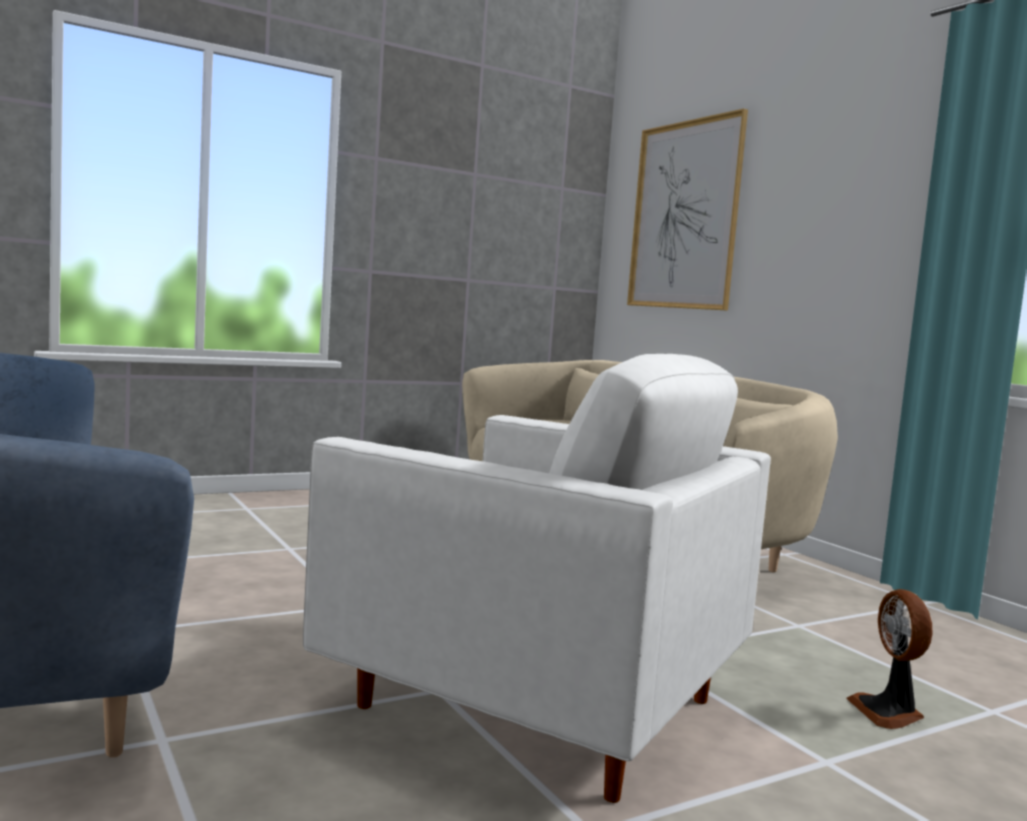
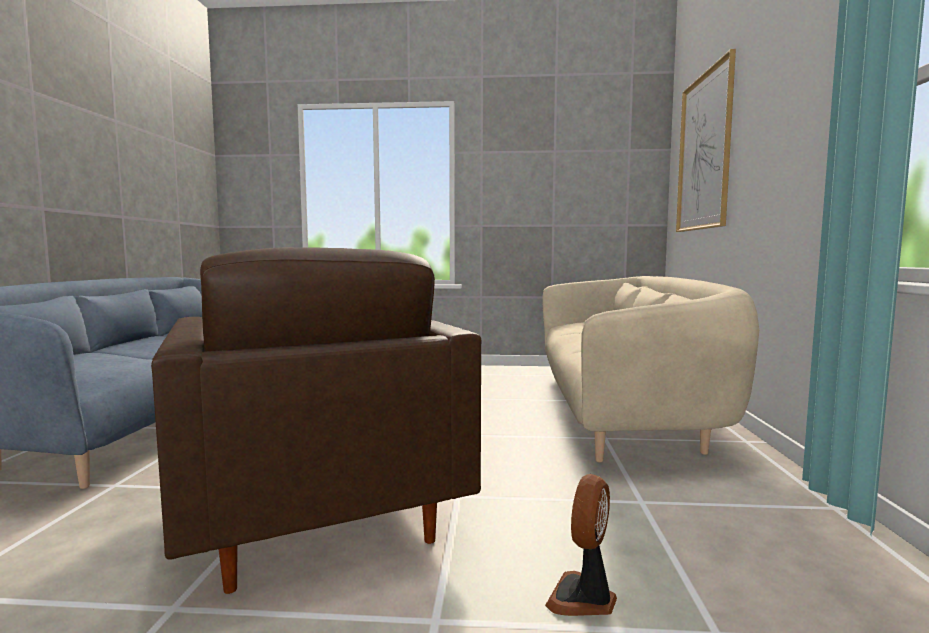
camera: 35 degrees right, 0 degrees up
white armchair [303,354,771,803] -> brown armchair [151,247,481,594]

